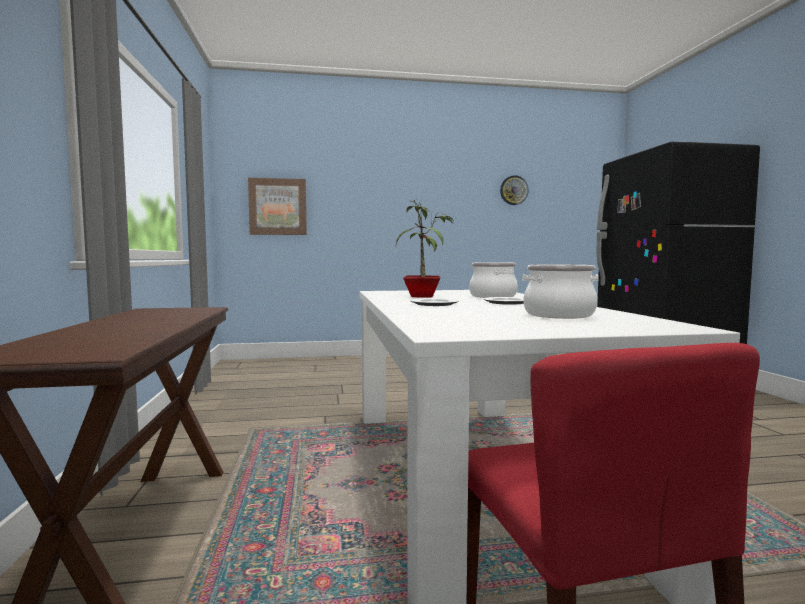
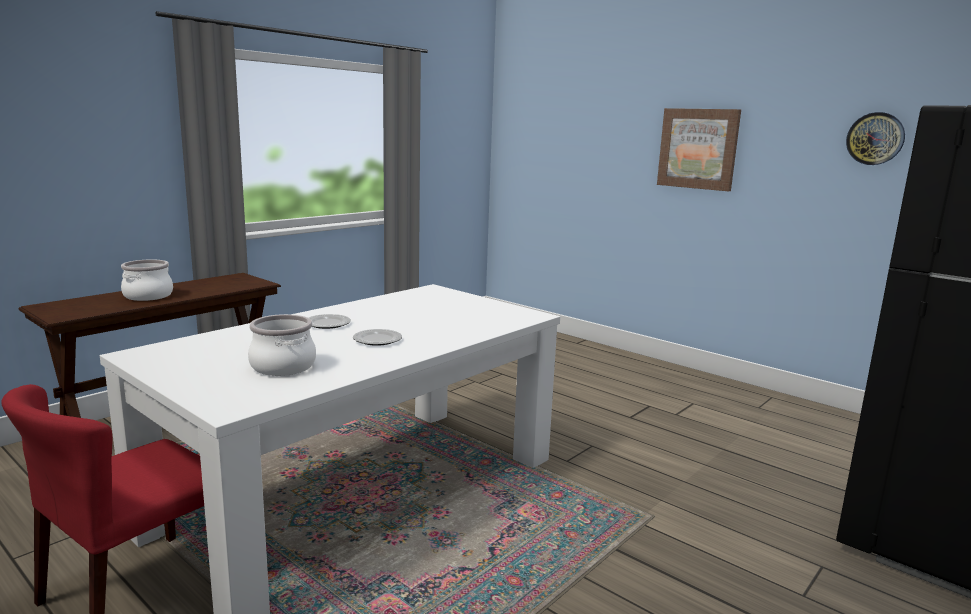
camera: 50 degrees right, 10 degrees up
picture [248,178,307,235] -> picture moved to [657,108,741,192]
potted plant [396,200,454,297] -> none
cooking pot [469,262,518,298] -> cooking pot moved to [121,259,173,301]

